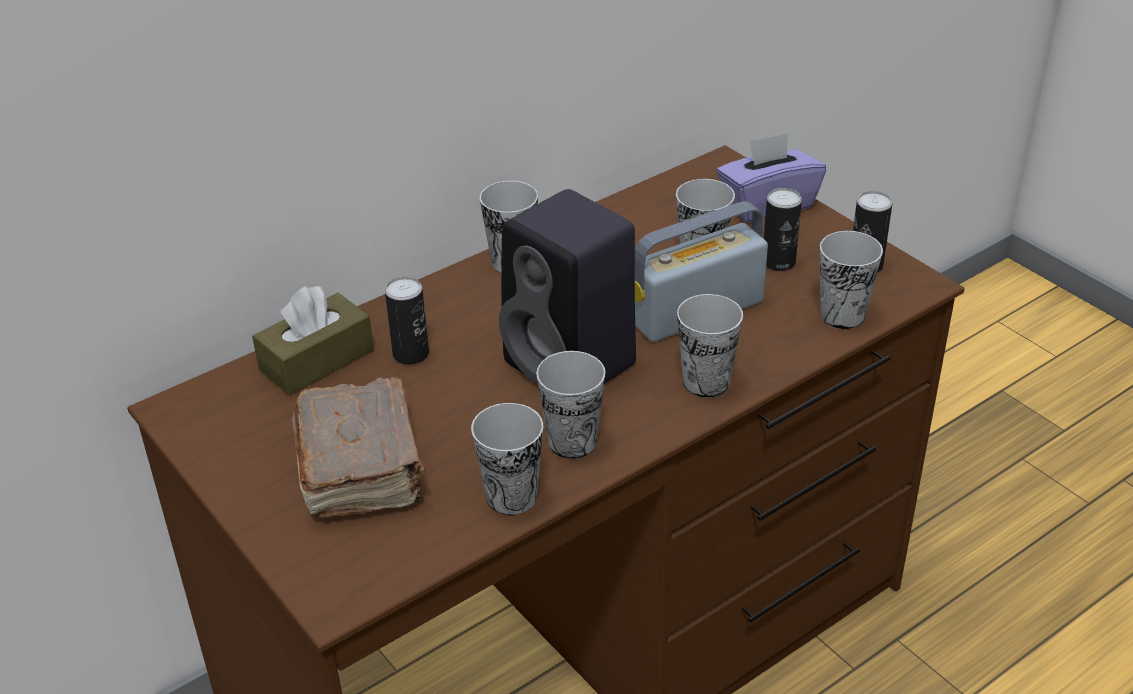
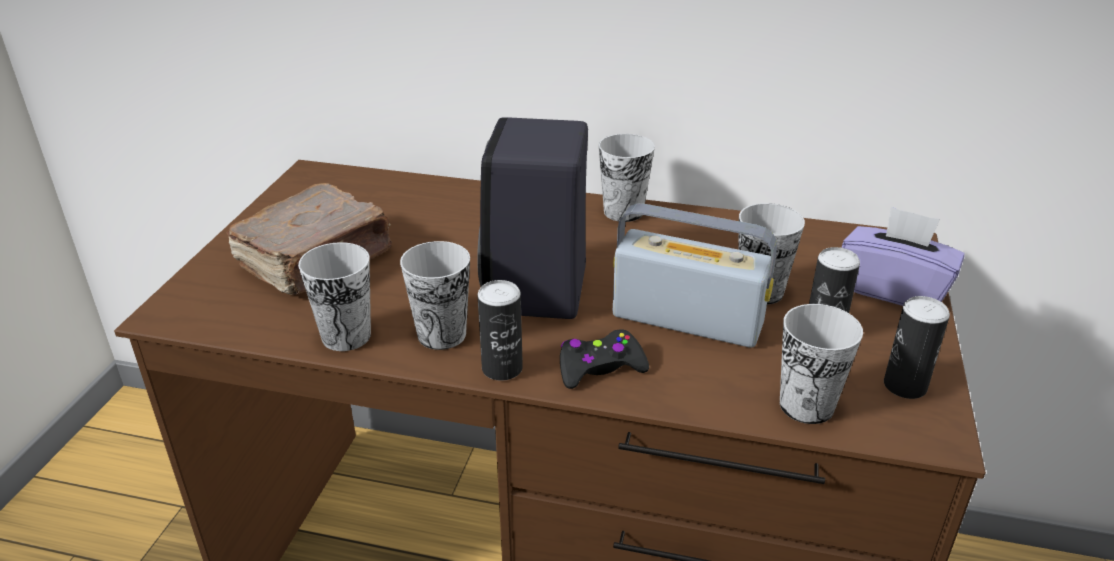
camera: 50 degrees right, 5 degrees down
brown tissue box [252,286,374,396] -> none
can [385,277,429,365] -> can moved to [477,280,523,381]
cup [677,294,743,397] -> black game controller [560,330,649,389]

